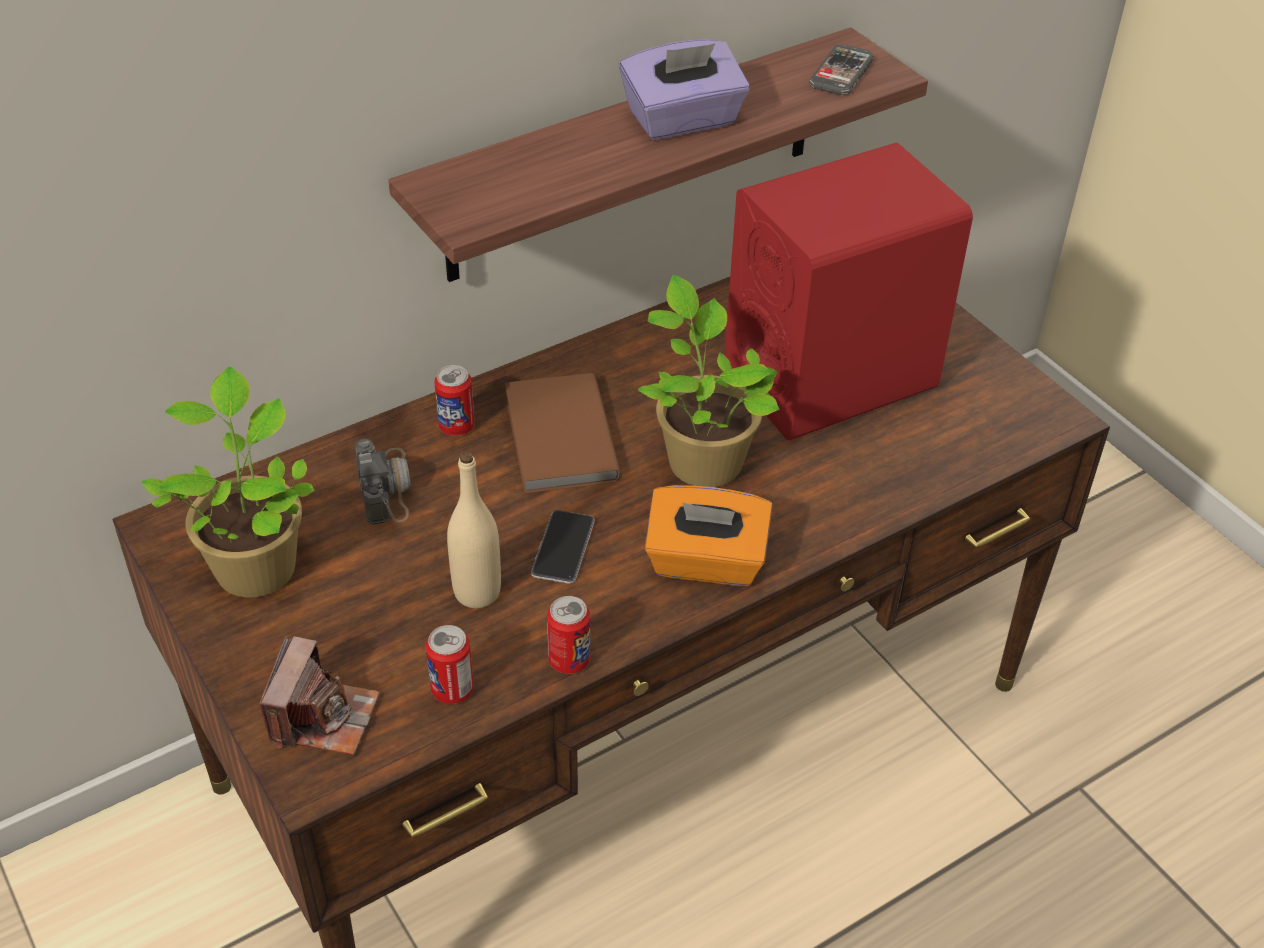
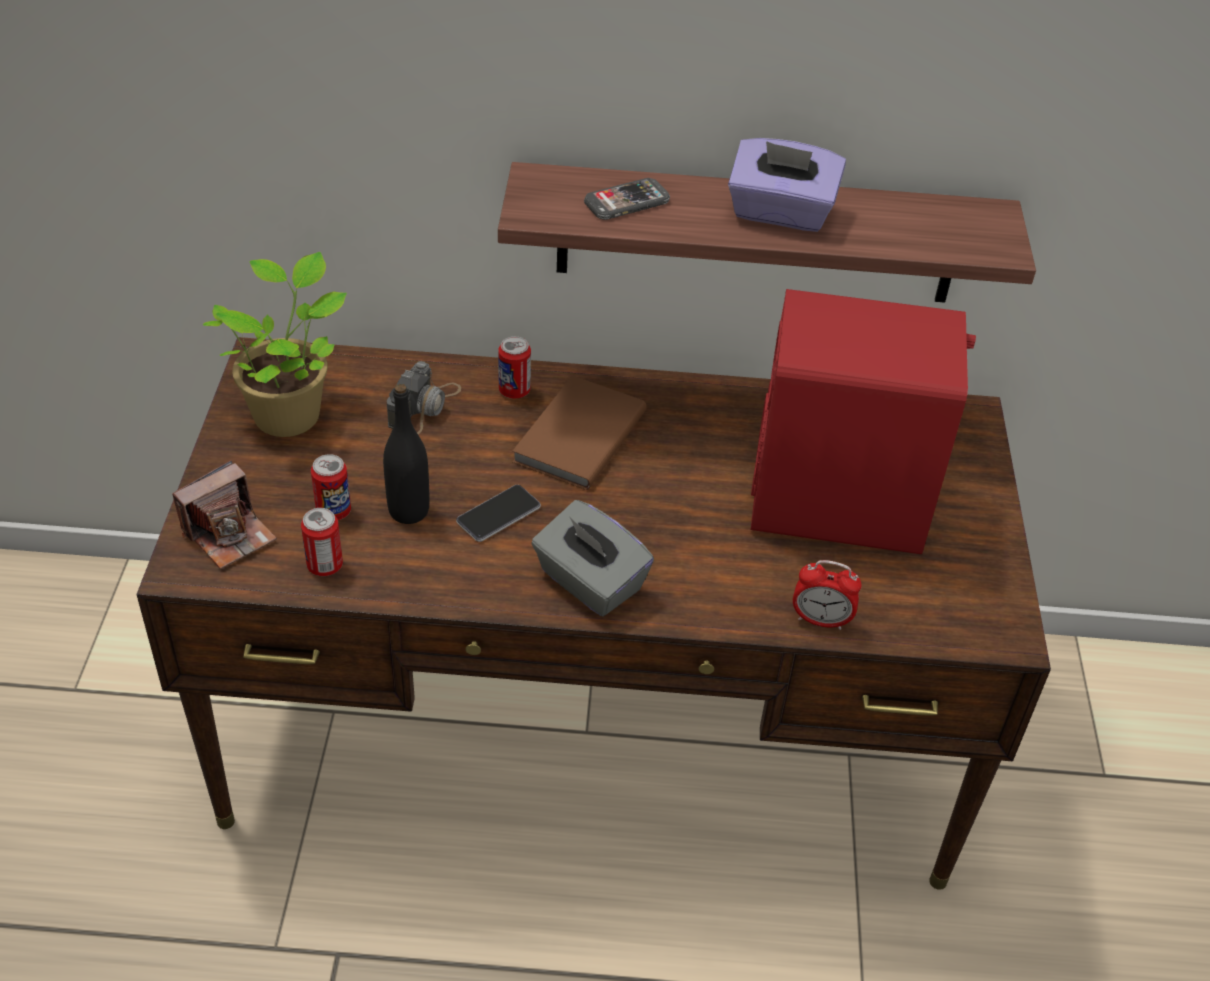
camera: 35 degrees right, 0 degrees up
beige bottle [447,452,501,608] -> black bottle [383,384,430,524]
can [547,596,590,674] -> can moved to [311,454,351,520]
potted plant [638,275,780,487] -> none
orange tissue box [645,485,772,586] -> grey tissue box [531,500,654,616]
phone [809,44,874,95] -> phone moved to [584,178,670,220]
none -> alarm clock [793,560,862,630]

